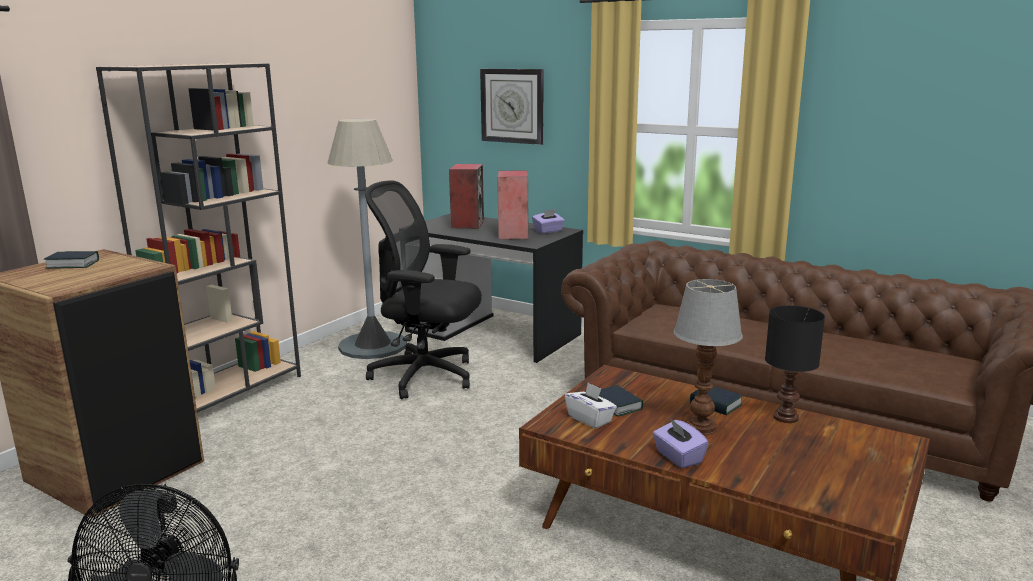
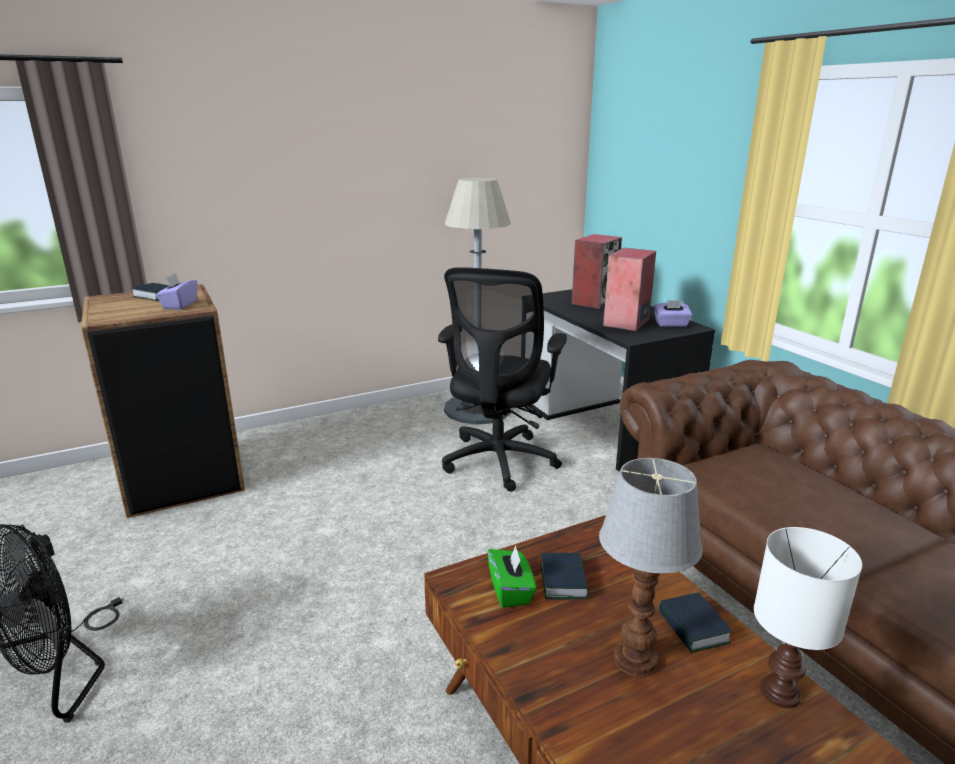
camera: 30 degrees right, 5 degrees up
bookcase [96,63,301,413] -> none
black office chair [365,180,482,399] -> black office chair turned 120 degrees counterclockwise [438,267,567,492]
wall clock [480,69,544,145] -> none
white tissue box [565,382,617,429] -> green tissue box [487,545,536,608]
purple tissue box [653,418,709,468] -> purple tissue box moved to [156,273,197,309]
black table lamp [765,305,825,423] -> white table lamp [754,527,862,708]

